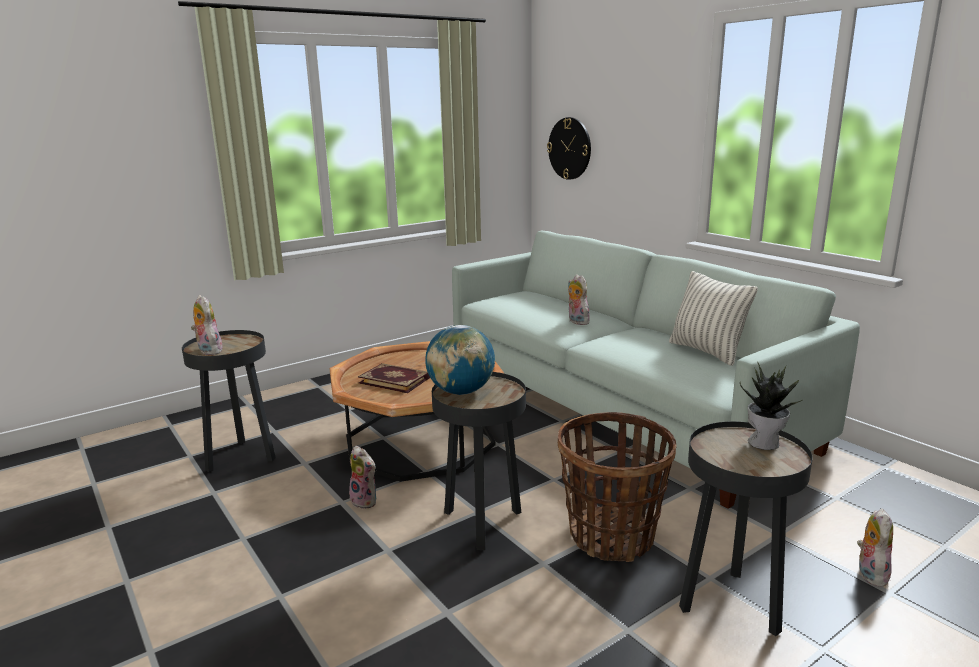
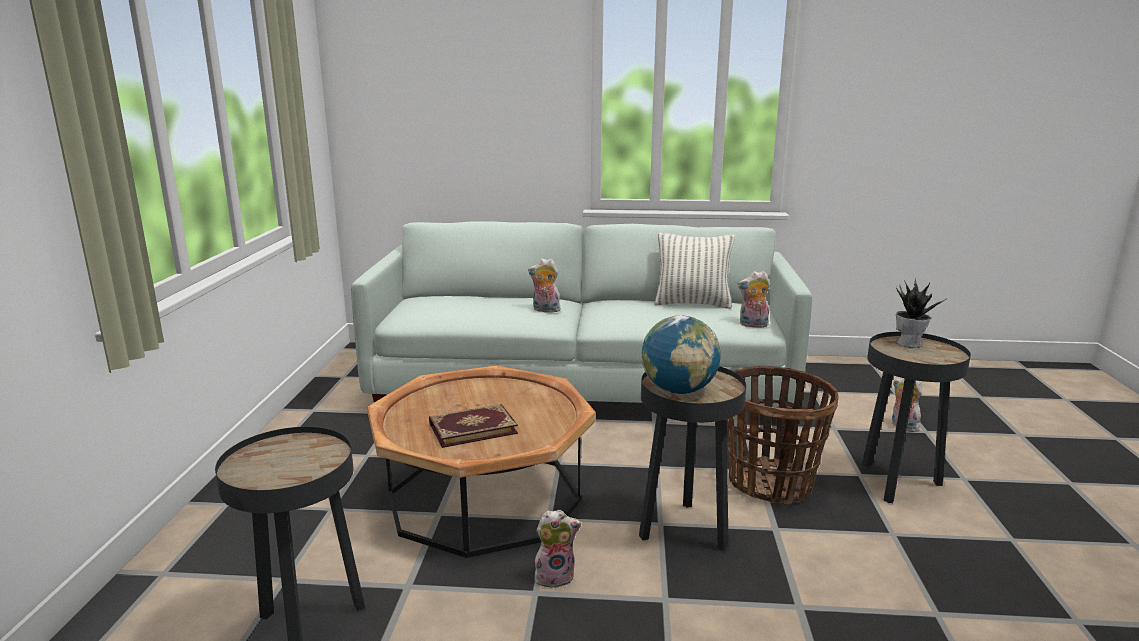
camera: 50 degrees left, 0 degrees up
plush toy [191,295,223,355] -> plush toy moved to [738,271,770,328]
wall clock [547,117,591,180] -> none

